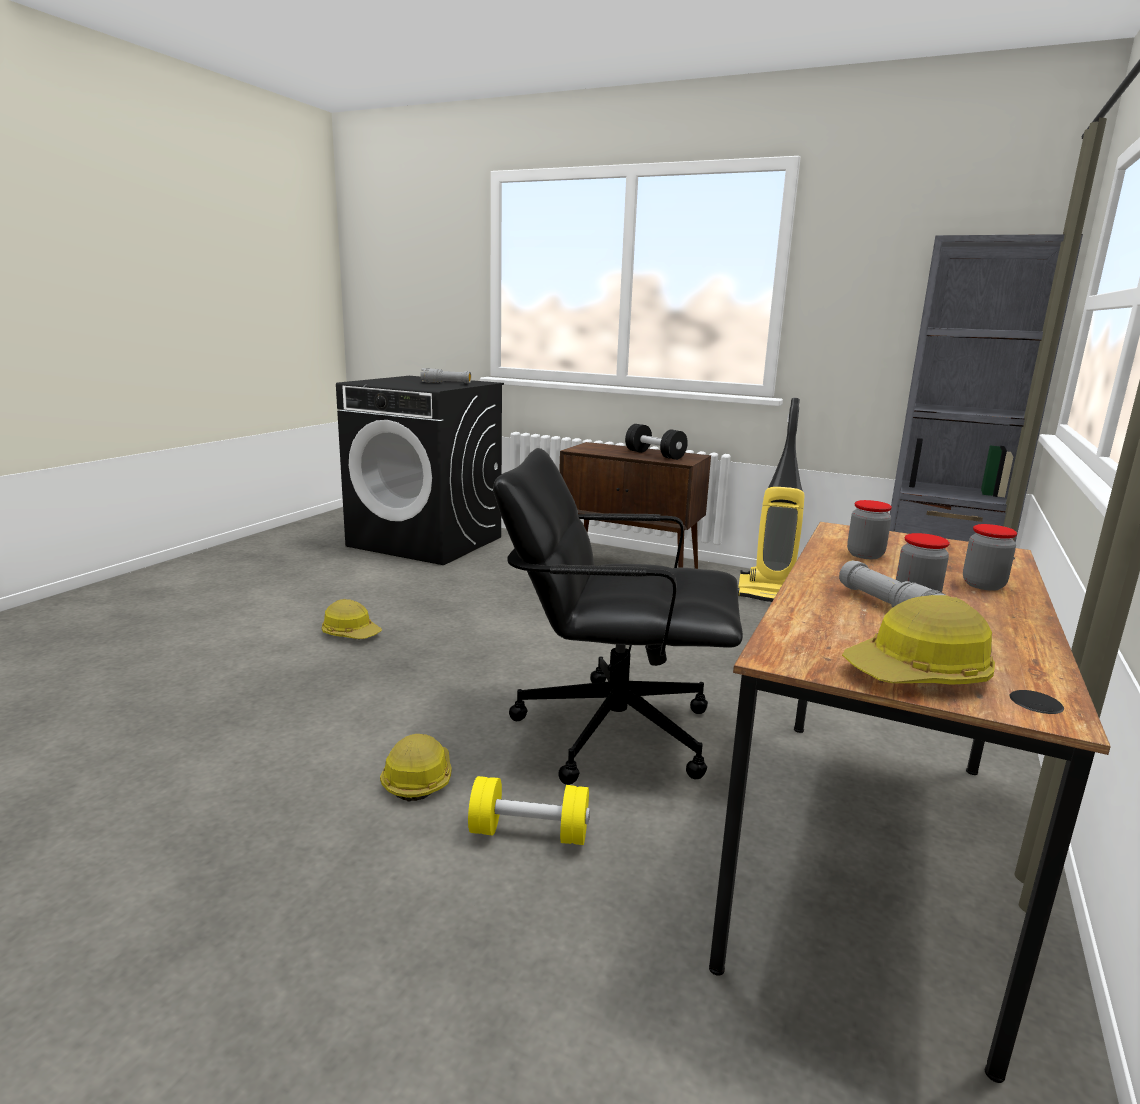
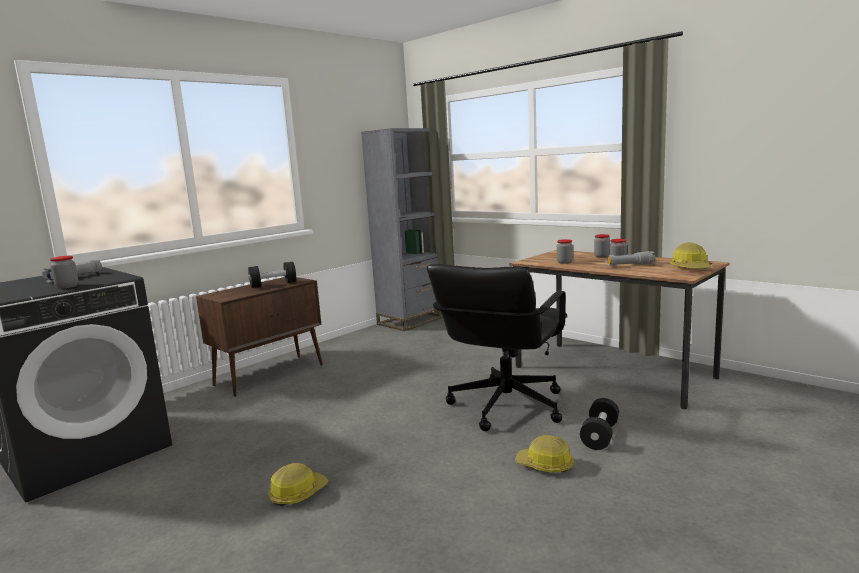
camera: 70 degrees left, 5 degrees down
yellow dumbbell [468,776,590,845] -> black dumbbell [580,398,619,450]
vacuum cleaner [738,398,804,602] -> none
none -> jar [50,256,78,289]

